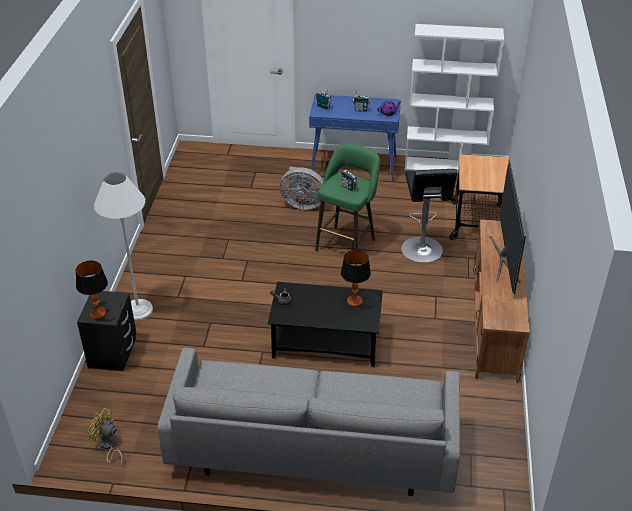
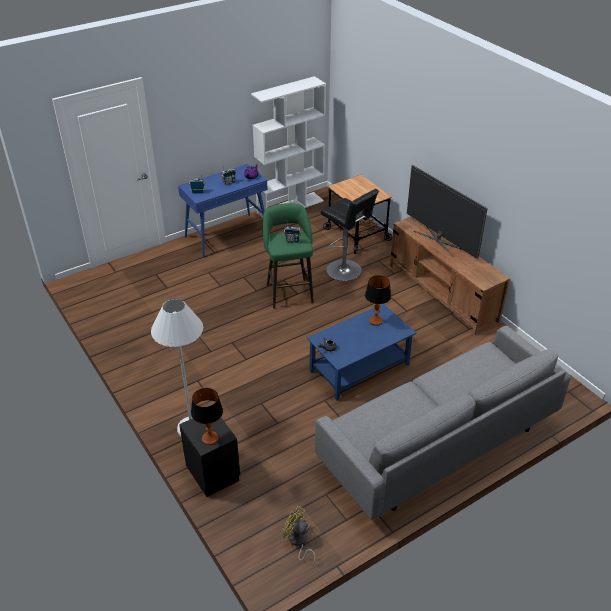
camera: 40 degrees left, 0 degrees up
yellow fan [88,408,123,467] -> yellow fan turned 45 degrees clockwise [283,506,316,566]
black coffee table [268,282,383,367] -> blue coffee table [307,304,416,401]
grey fan [280,167,324,210] -> none

